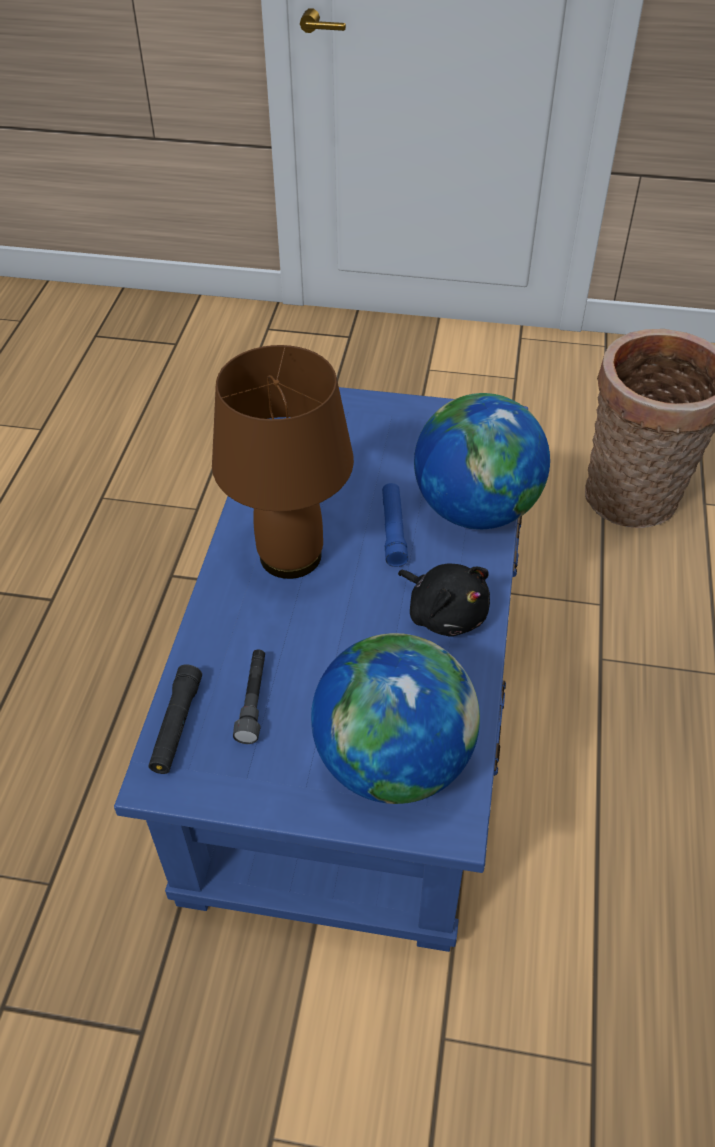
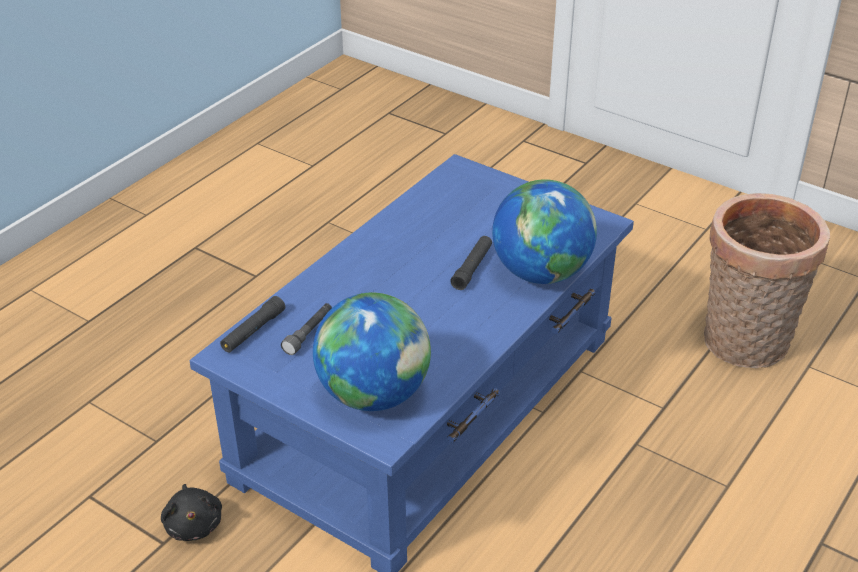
camera: 25 degrees right, 10 degrees down
brown table lamp [212,345,354,579] -> none
blue flashlight [382,483,408,567] -> black flashlight [450,236,492,290]
black plush toy [398,563,490,637] -> black plush toy moved to [161,484,222,541]

